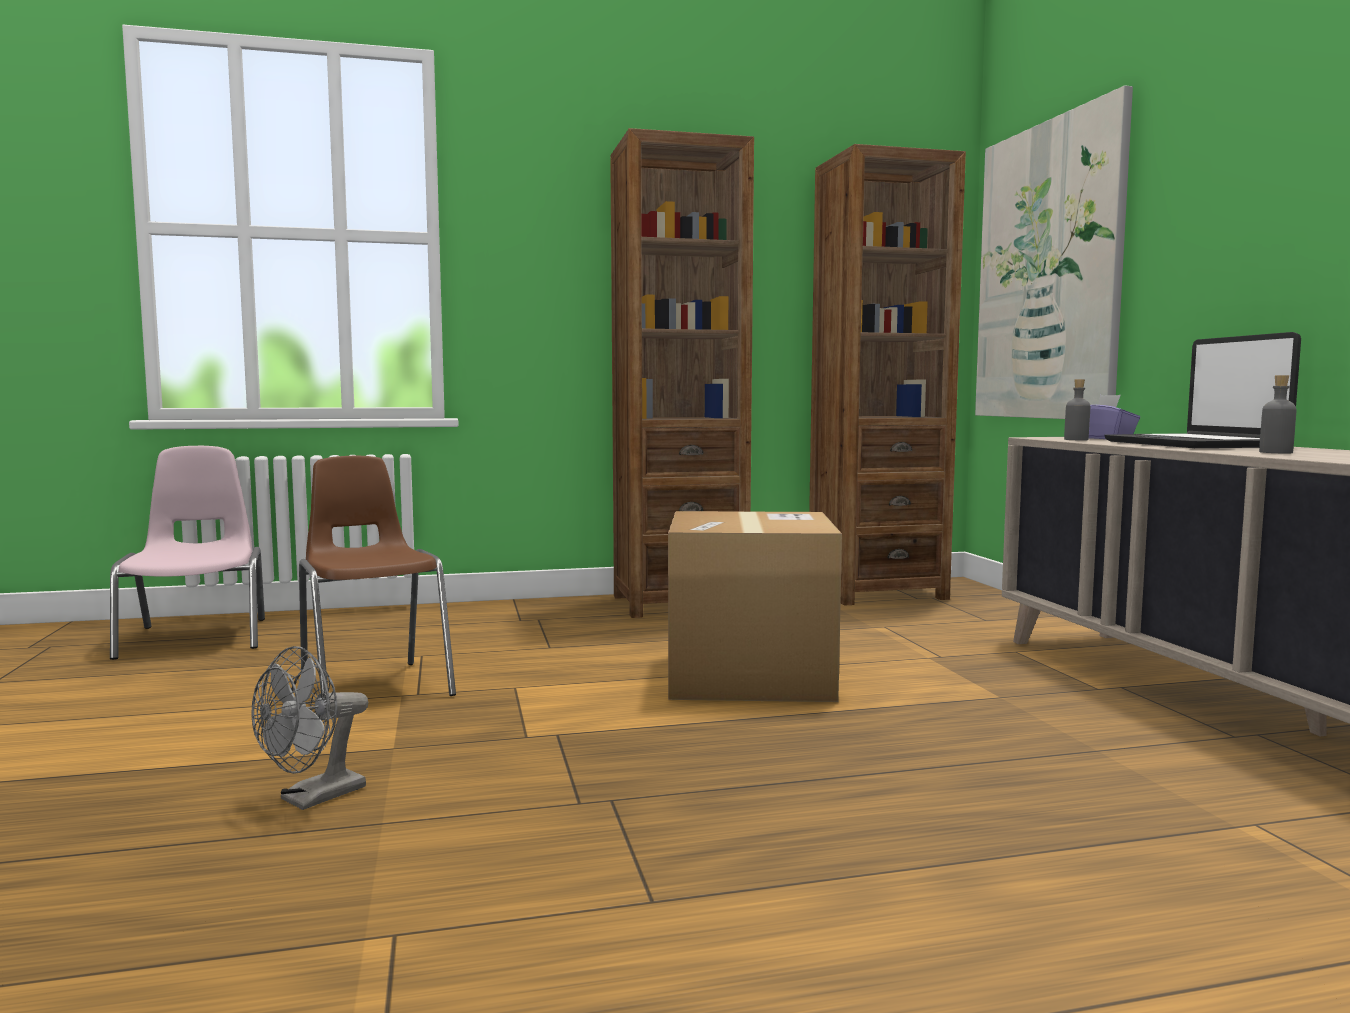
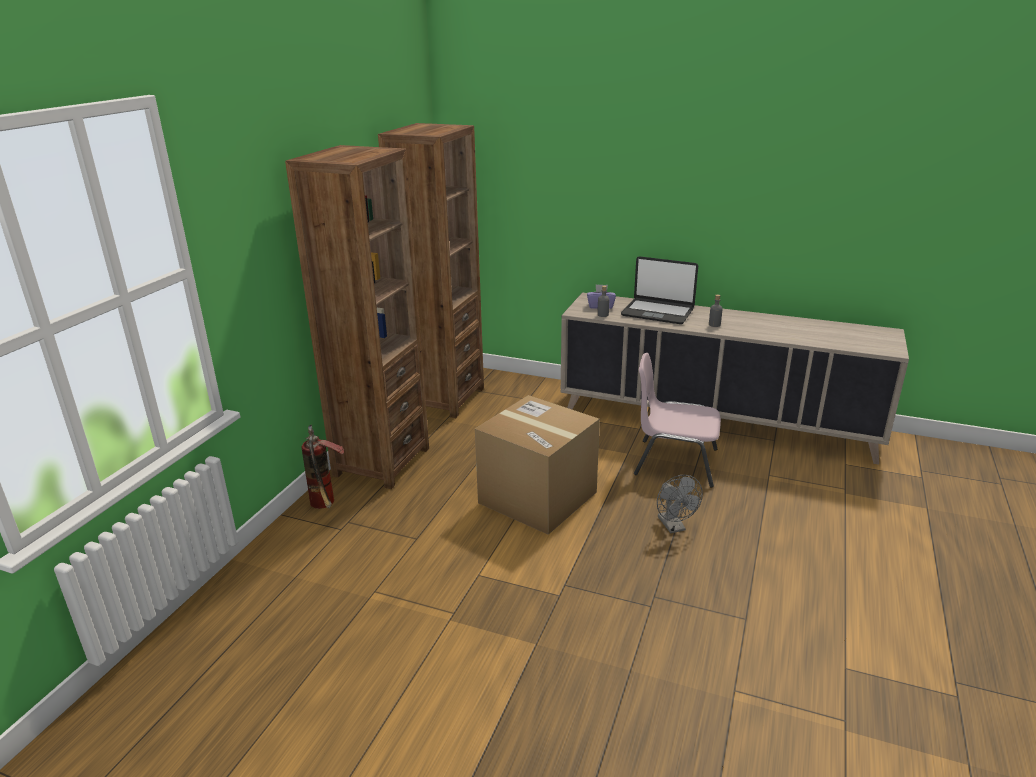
camera: 55 degrees left, 20 degrees up
pink chair [110,446,265,660] -> pink chair moved to [634,353,721,488]
grey fan [251,646,368,810] -> grey fan moved to [657,475,703,533]
brown chair [299,456,456,696] -> none
picture [975,85,1133,419] -> none
none -> fire extinguisher [302,425,344,509]

